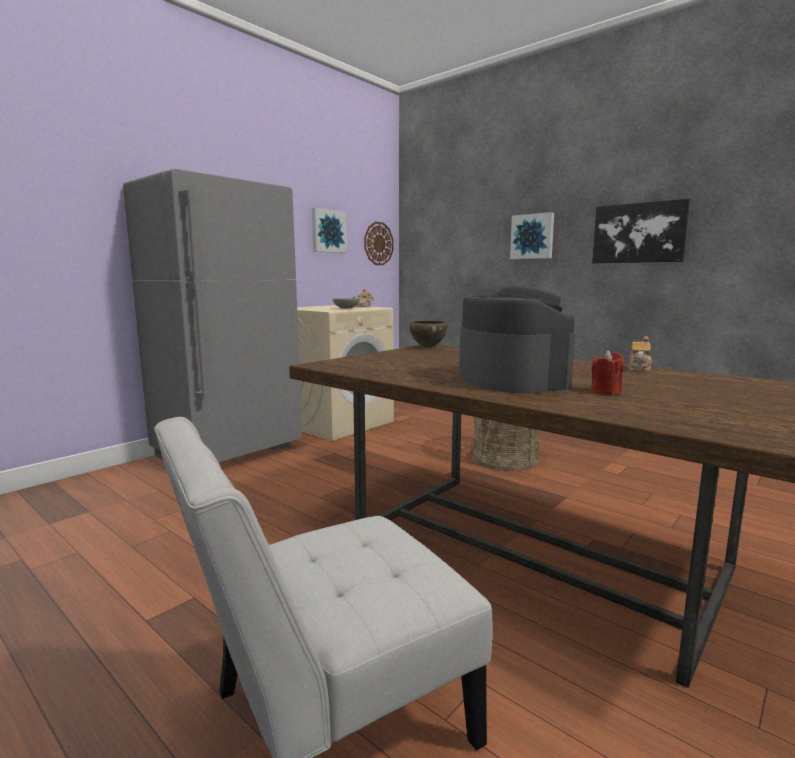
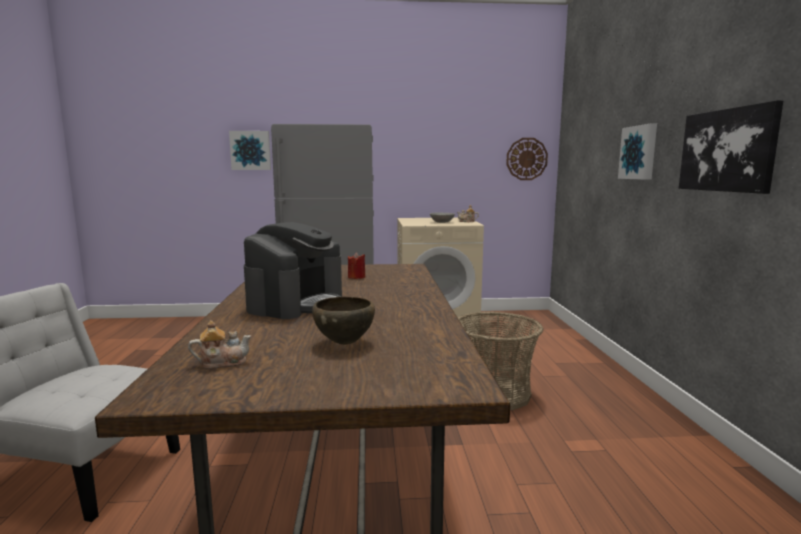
camera: 45 degrees right, 0 degrees up
picture [312,208,347,253] -> picture moved to [229,131,271,170]
brown bowl [410,321,447,348] -> brown bowl moved to [312,297,375,345]
red candle [591,350,624,395] -> red candle moved to [348,252,365,279]
teapot [627,336,652,371] -> teapot moved to [188,320,251,369]

